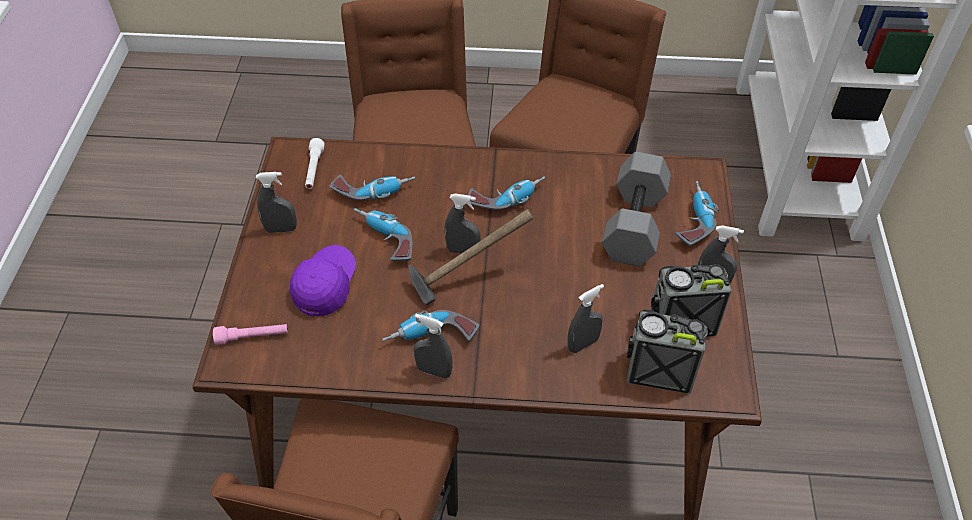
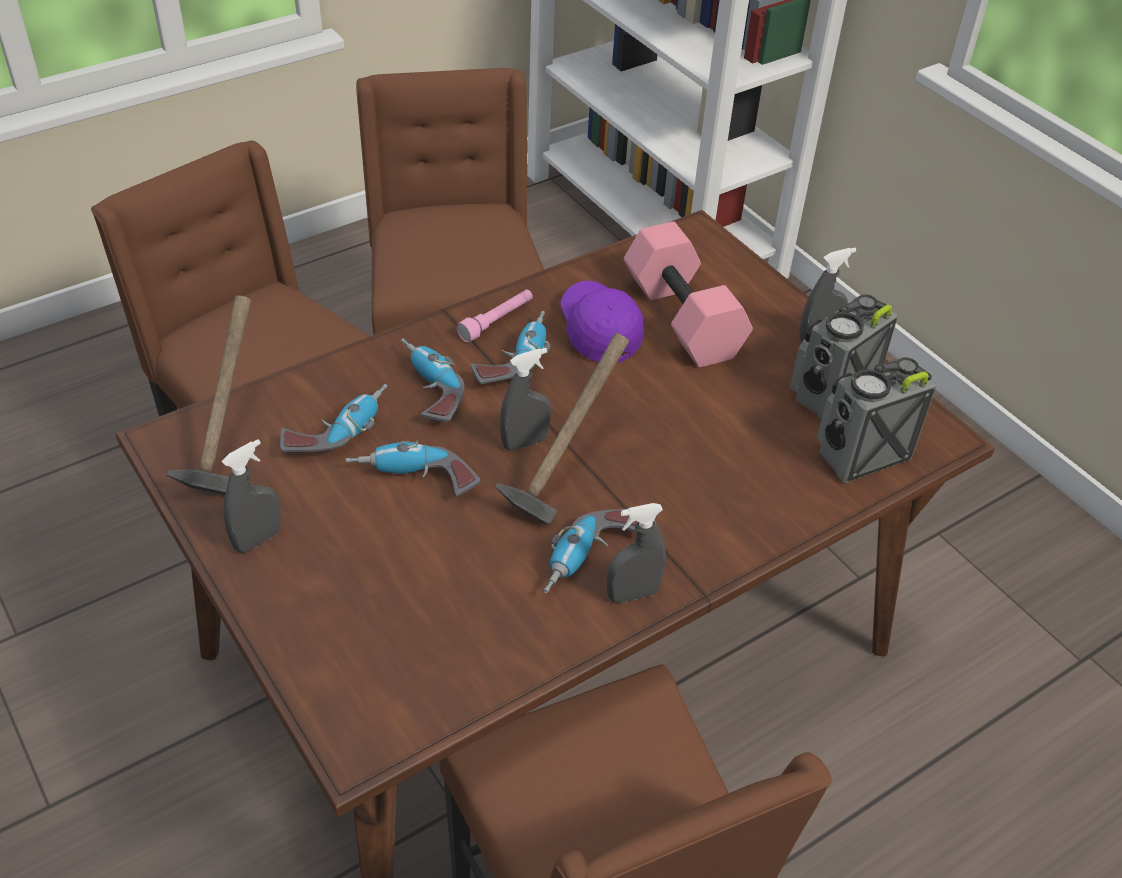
camera: 40 degrees left, 5 degrees down
pink flashlight [213,324,288,344] -> pink flashlight moved to [457,289,533,342]
purple cap [290,245,356,317] -> purple cap moved to [560,281,644,363]
white flashlight [305,138,325,189] -> hammer [167,296,251,495]
grey spray bottle [567,284,604,353] -> none
grey dumbbell [602,152,671,266] -> pink dumbbell [624,222,753,367]
power drill [676,181,719,246] -> power drill moved to [401,338,464,422]

